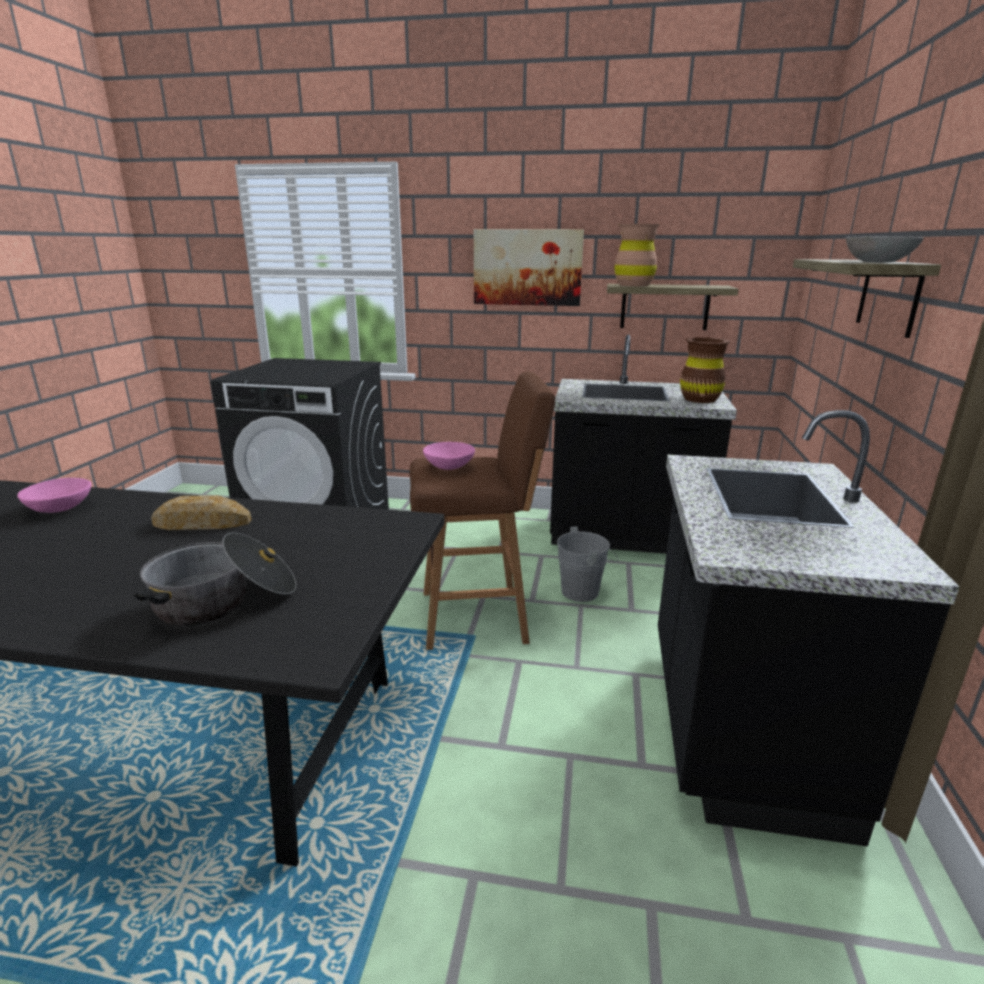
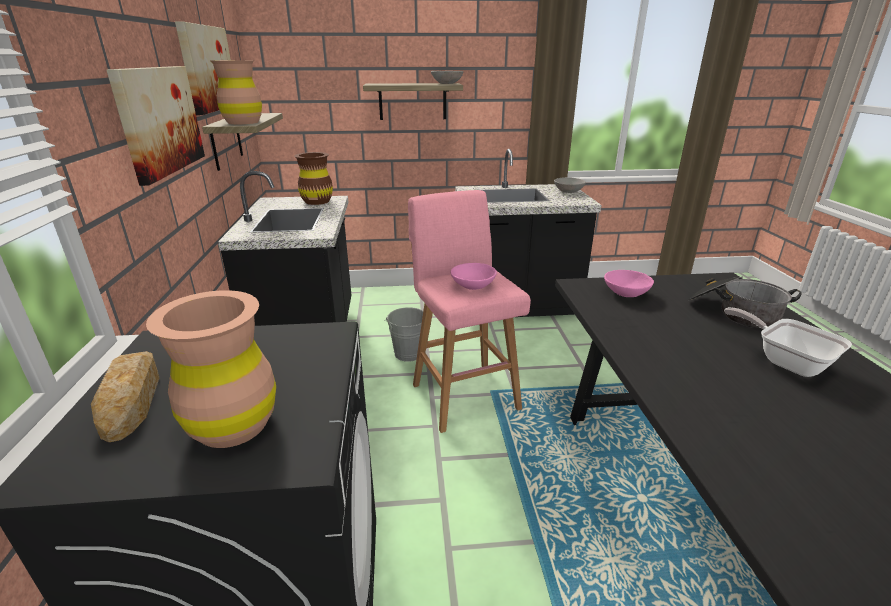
camera: 105 degrees left, 5 degrees up
pink bowl [17,478,92,513] -> pink bowl moved to [604,270,654,297]
bread [151,495,251,530] -> bread moved to [91,351,159,442]
brown stool [410,372,555,650] -> pink stool [408,190,531,433]
none -> brown vase [146,290,276,448]
none -> picture [175,21,231,115]
none -> grey bowl [554,177,586,193]
none -> frying pan [724,307,852,377]

